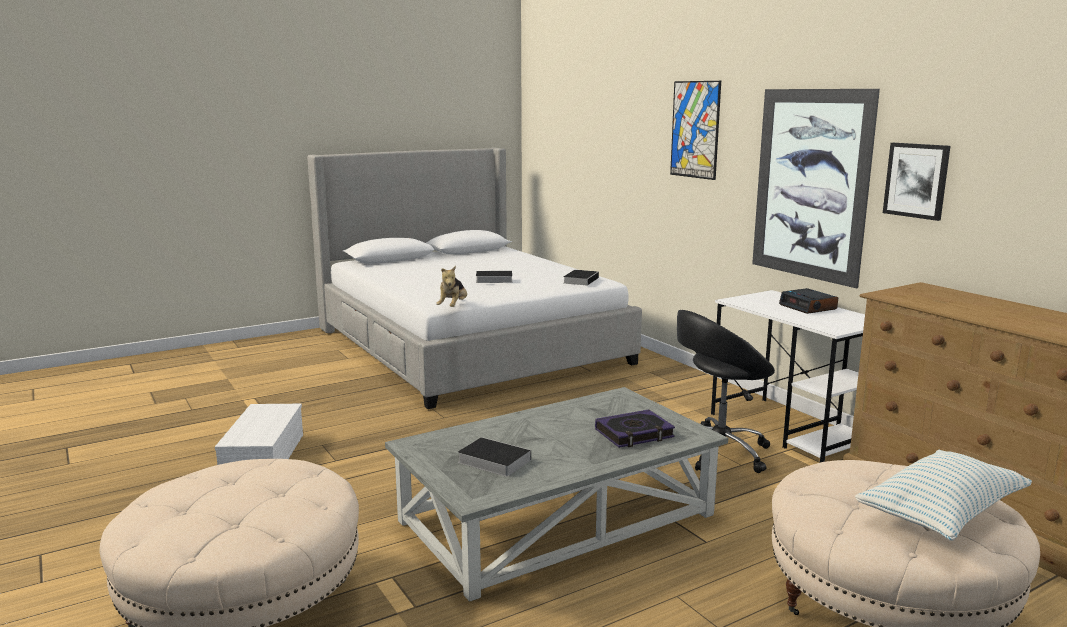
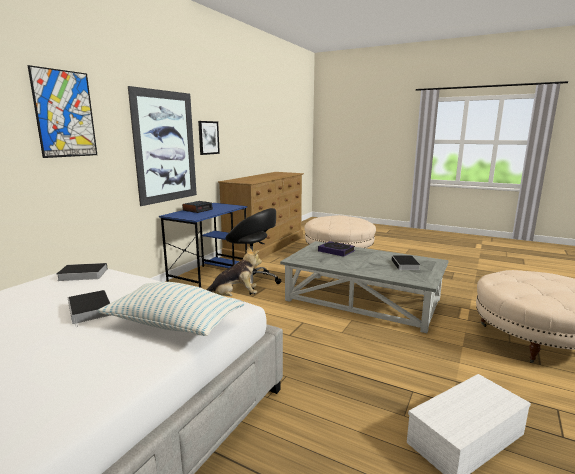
camera: 120 degrees left, 0 degrees up
white desk [711,290,865,463] -> blue desk [159,203,247,288]
pillow [855,450,1032,541] -> pillow moved to [98,282,244,336]

